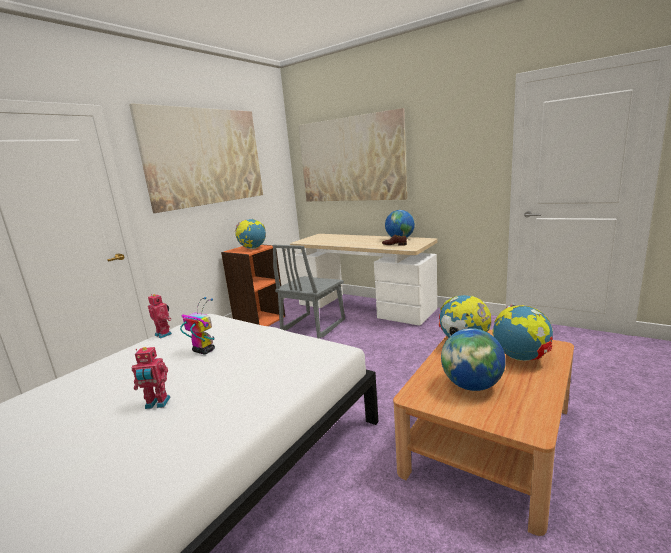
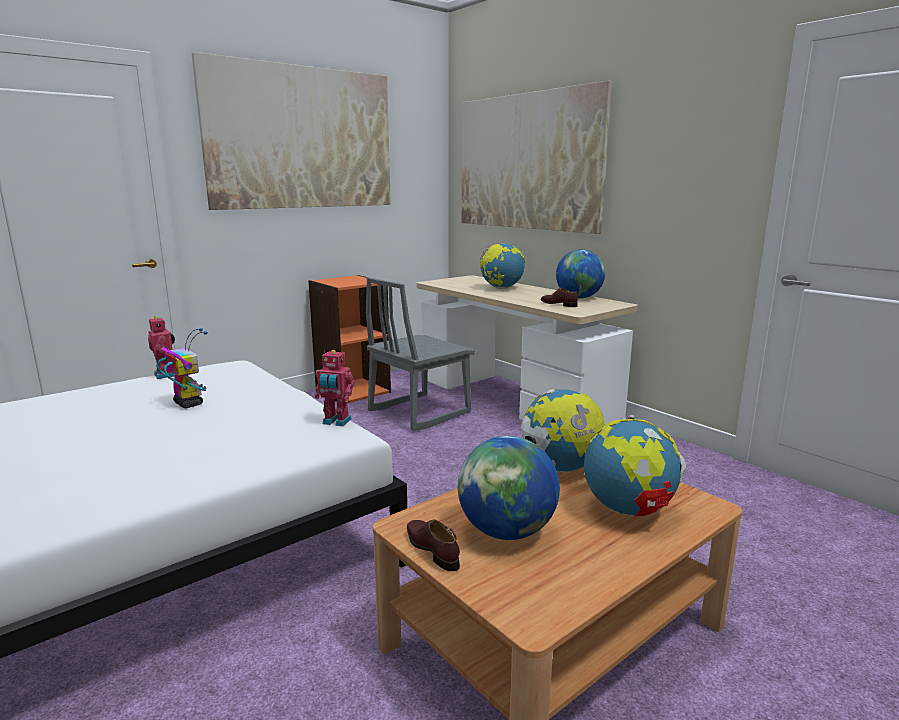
camera: 15 degrees right, 0 degrees up
toy robot [132,347,170,409] -> toy robot moved to [315,350,355,426]
globe [235,219,266,249] -> globe moved to [480,244,525,289]
none -> brown shoe [407,520,460,571]

